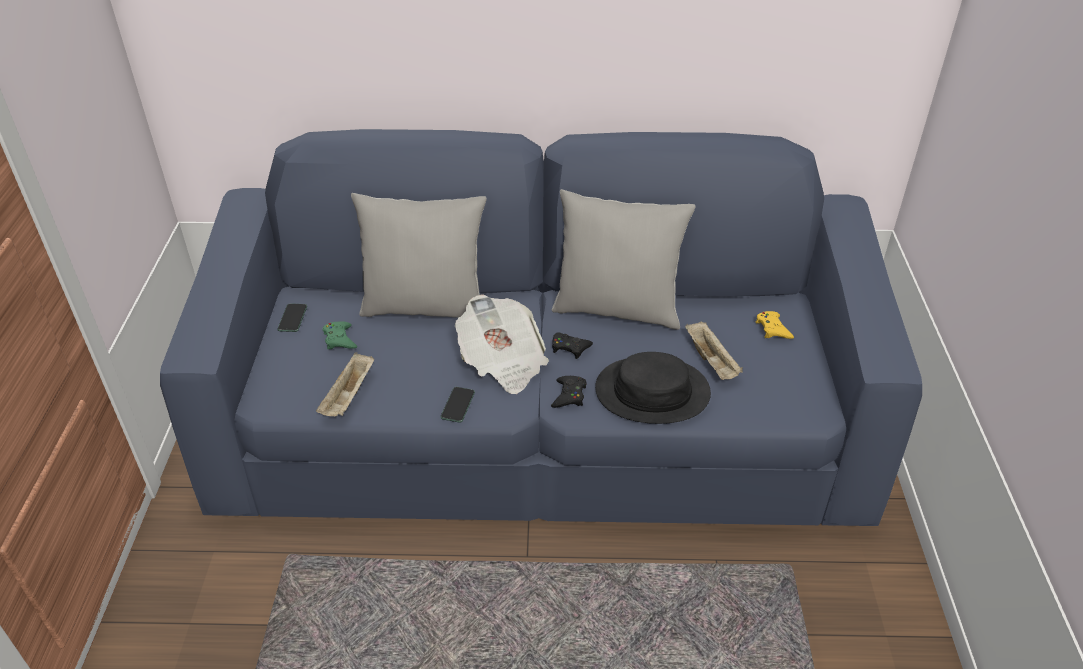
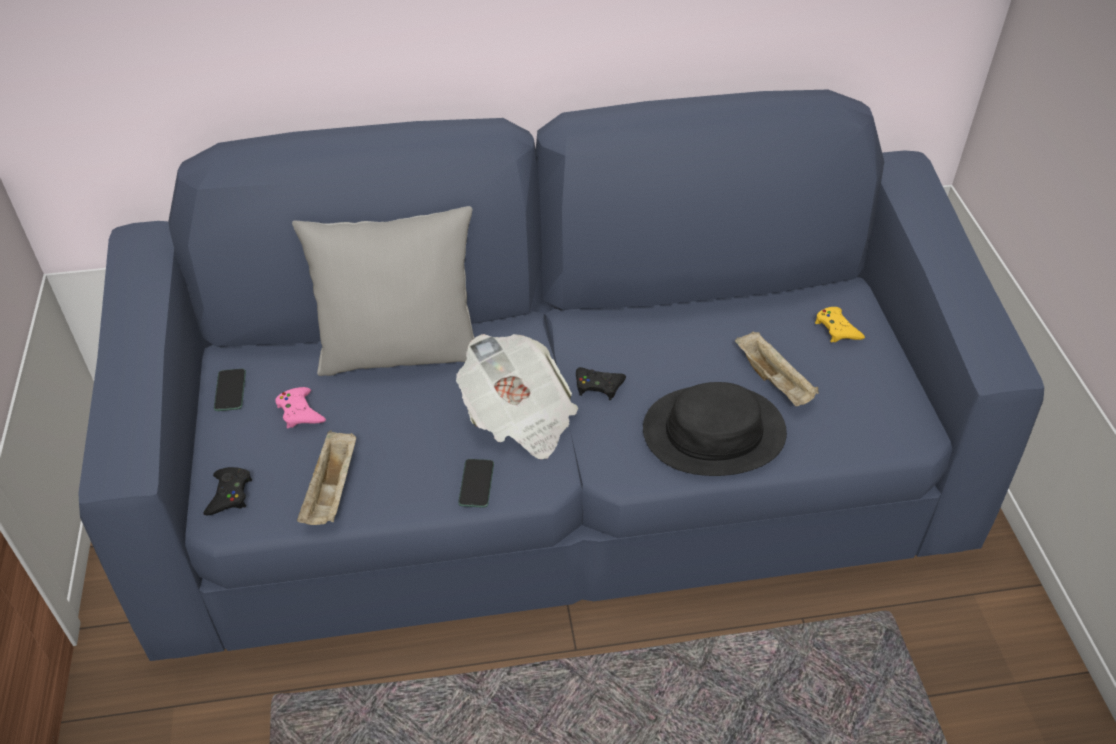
camera: 10 degrees left, 5 degrees up
green game controller [323,321,357,349] -> pink game controller [275,387,326,428]
black game controller [551,376,587,408] -> black game controller moved to [203,467,252,515]
grey pillow [552,189,696,330] -> none

